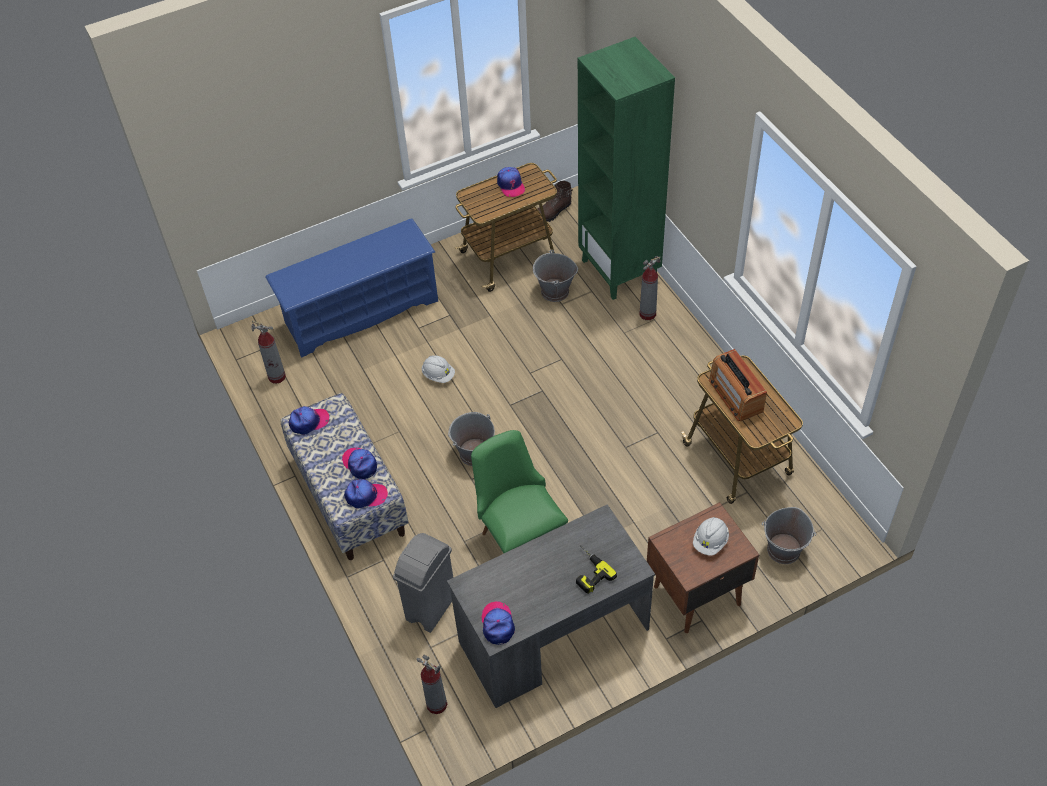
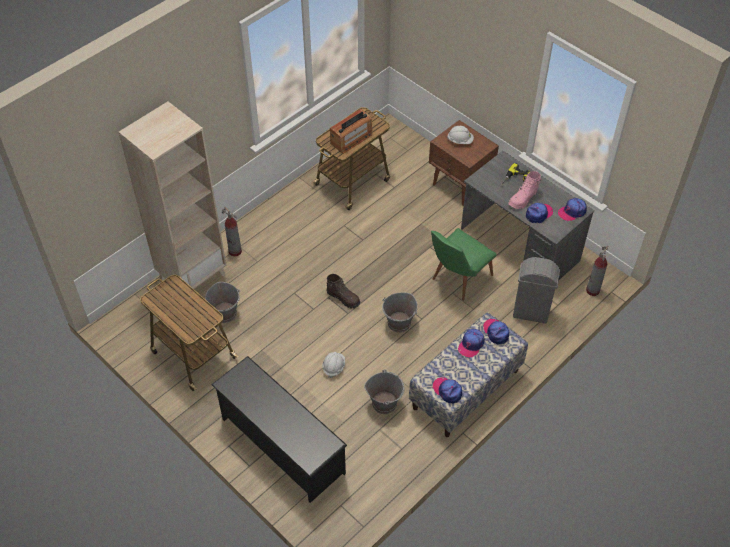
camera: 110 degrees left, 0 degrees up
fire extinguisher [251,321,286,384] -> none
blue shoe rack [265,218,438,358] -> black shoe rack [211,356,347,503]
cap [497,167,525,197] -> cap moved to [526,203,553,223]
brown boot [537,181,573,222] -> brown boot moved to [327,274,360,308]
green bookcase [578,37,675,300] -> beige bookcase [119,102,226,293]
grey bucket [762,507,816,564] -> grey bucket moved to [364,369,405,414]
none -> pink boot [508,171,542,209]

